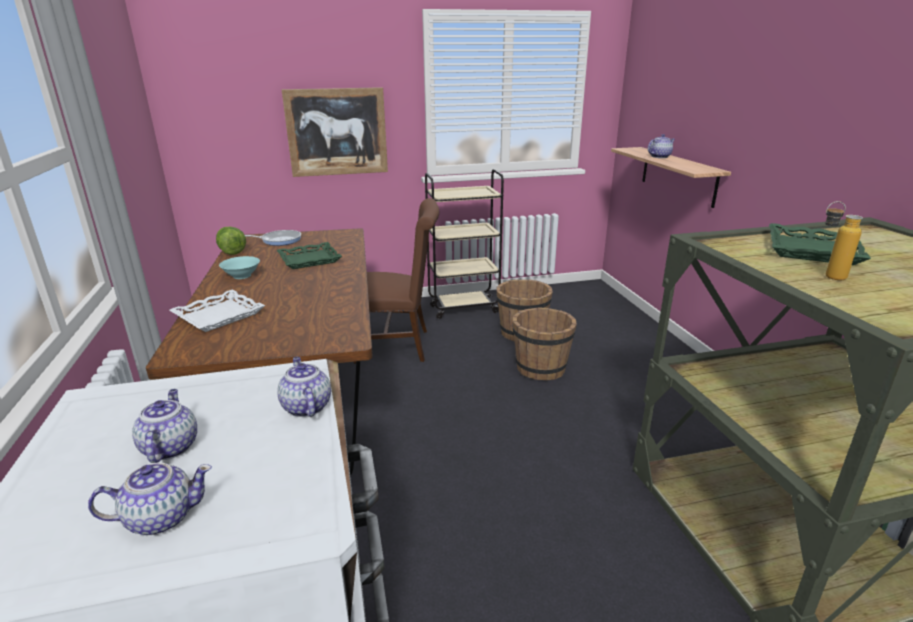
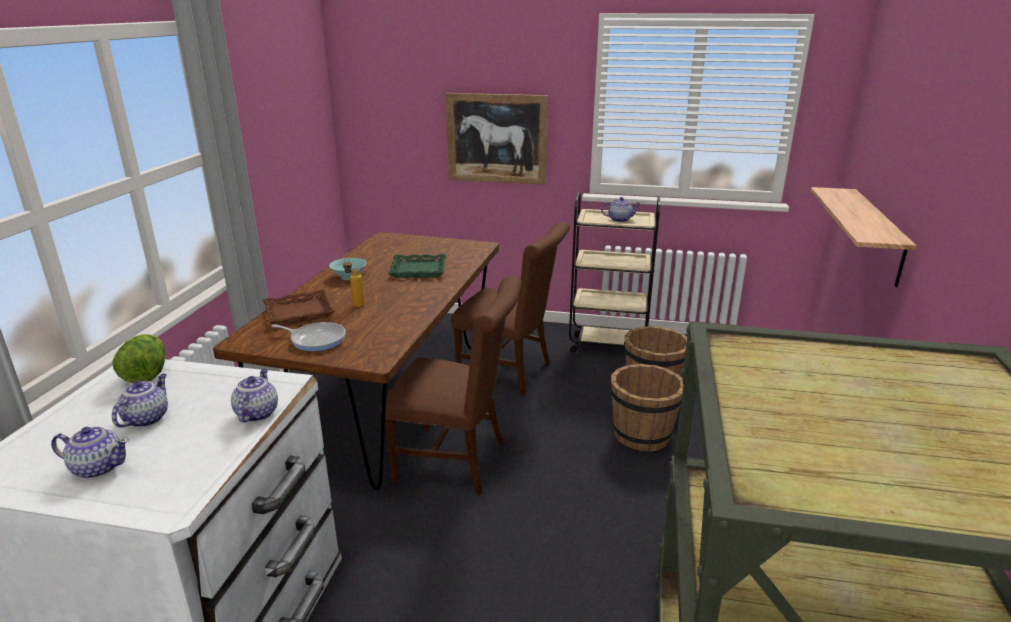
camera: 25 degrees right, 0 degrees up
white tray [169,289,265,332] -> brown tray [263,290,335,325]
lettuce [216,227,246,255] -> lettuce moved to [112,334,165,383]
frying pan [245,230,301,246] -> frying pan moved to [271,322,346,351]
teapot [648,134,675,158] -> teapot moved to [601,197,640,222]
green tray [769,223,871,265] -> none
bottle [825,201,863,280] -> bottle moved to [343,258,365,307]
none -> brown chair [381,276,522,495]

